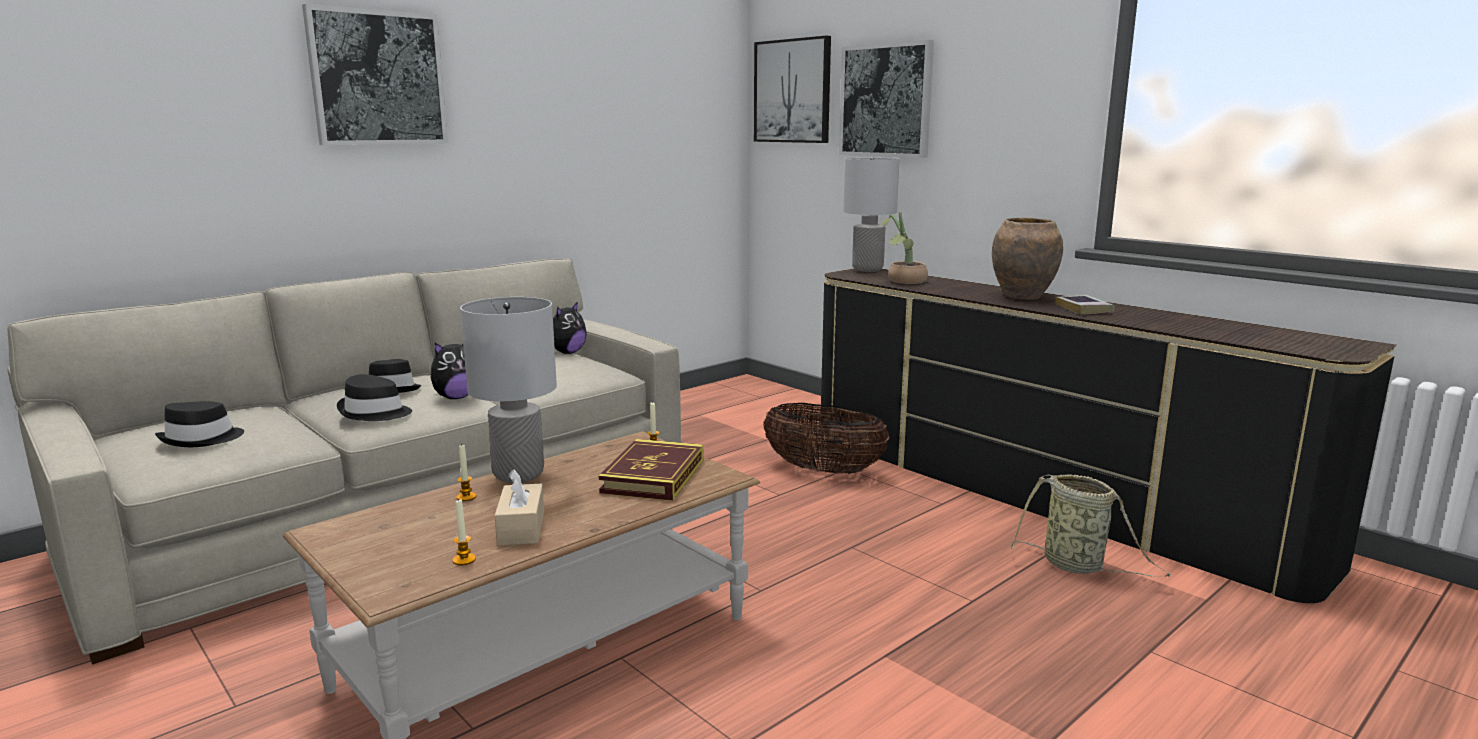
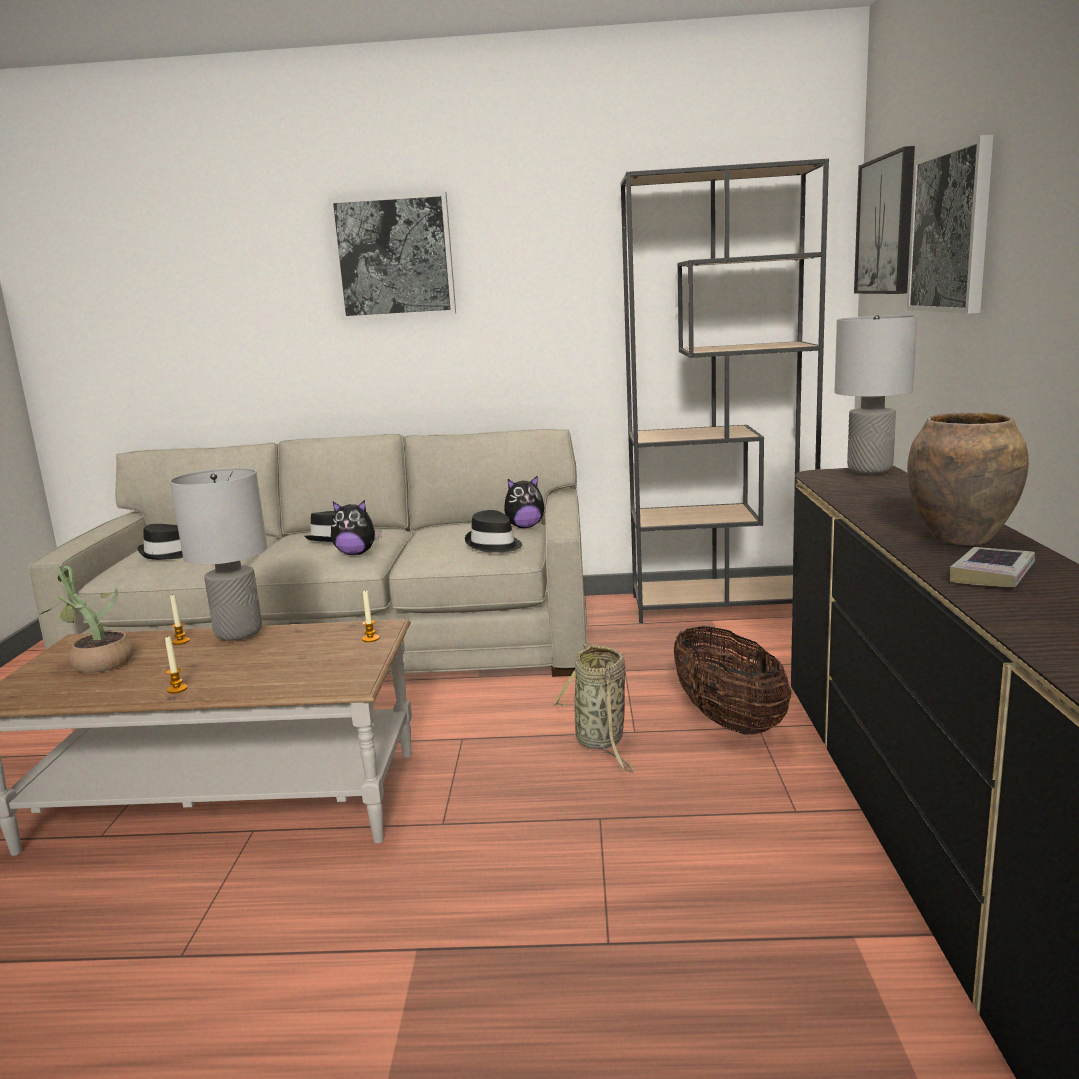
camera: 45 degrees right, 0 degrees up
black hat [337,374,412,421] -> black hat moved to [465,510,522,553]
candle [452,499,476,566] -> candle moved to [165,635,188,694]
beige tissue box [495,469,544,546] -> none
book [599,439,703,501] -> none
potted plant [881,212,928,284] -> potted plant moved to [41,566,134,673]
basket [1010,474,1171,577] -> basket moved to [552,642,635,772]
none -> bookcase [620,159,829,623]

